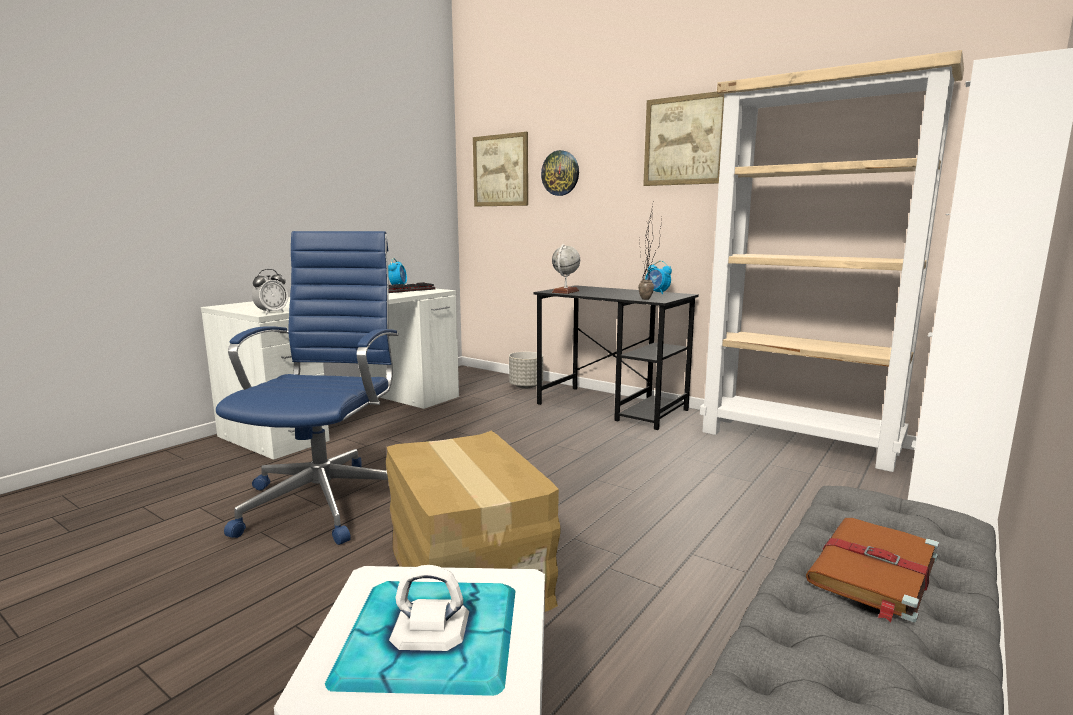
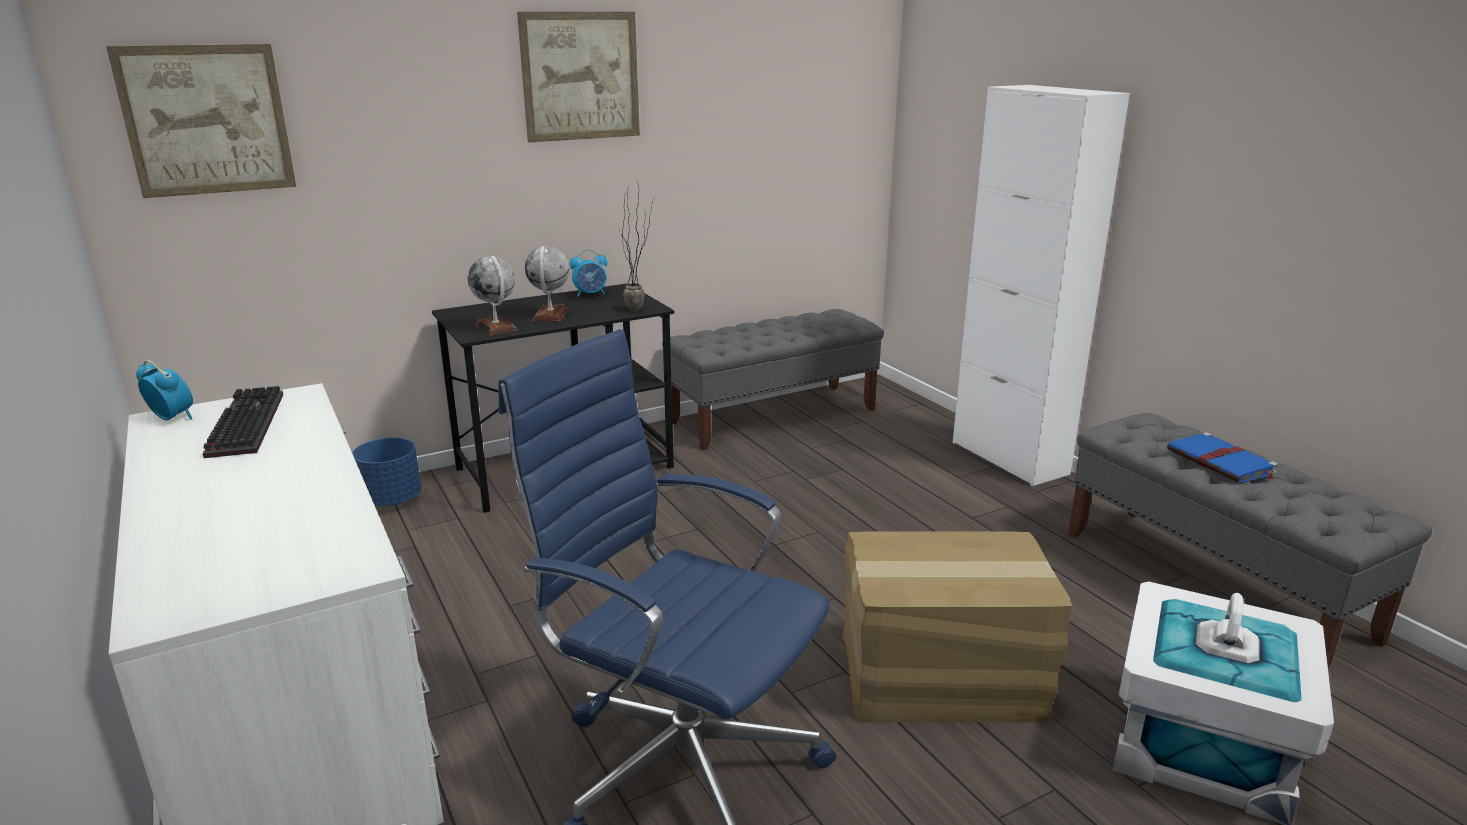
camera: 65 degrees left, 10 degrees up
alarm clock [252,269,288,314] -> none
grey planter [509,352,543,389] -> blue planter [352,437,421,507]
wall clock [541,150,579,196] -> none
beige bookcase [700,50,964,472] -> grey bench [662,309,884,450]
brown book [806,518,939,622] -> blue book [1167,432,1278,483]
none -> globe [525,246,569,322]

